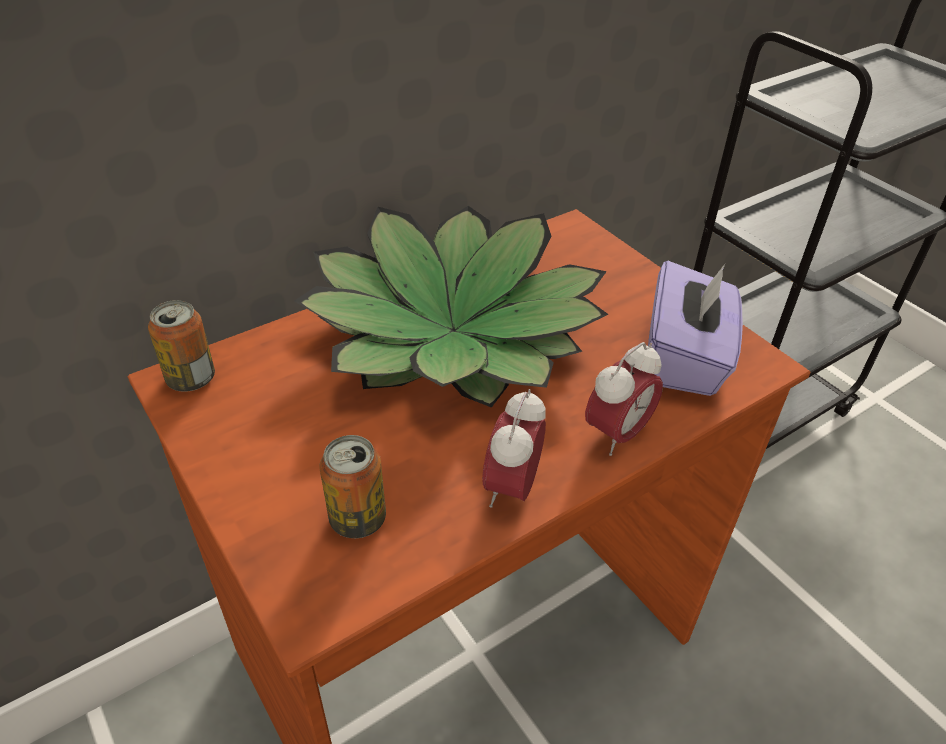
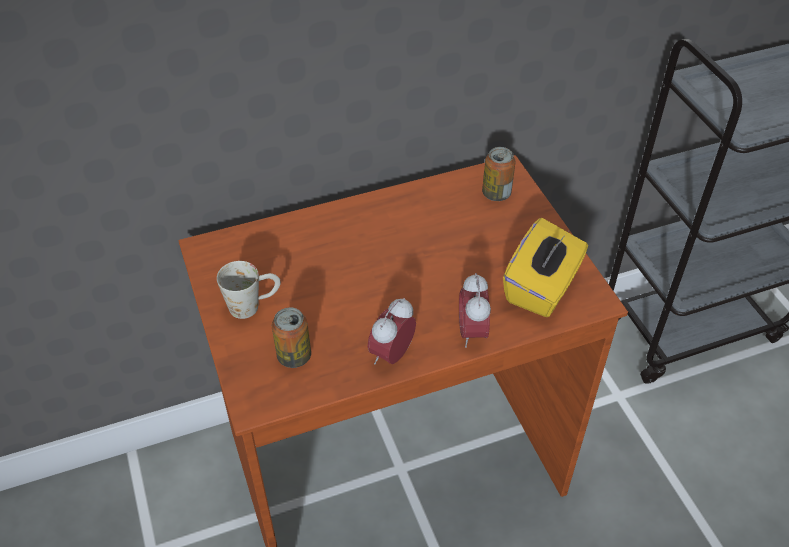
camera: 15 degrees right, 5 degrees up
can [148,300,215,392] -> can moved to [482,147,516,201]
potted plant [294,206,609,408] -> none
alarm clock [585,342,663,456] -> alarm clock turned 120 degrees clockwise [459,273,491,348]
purple tissue box [648,261,743,396] -> yellow tissue box [503,218,588,317]
none -> white mug [217,261,281,319]

